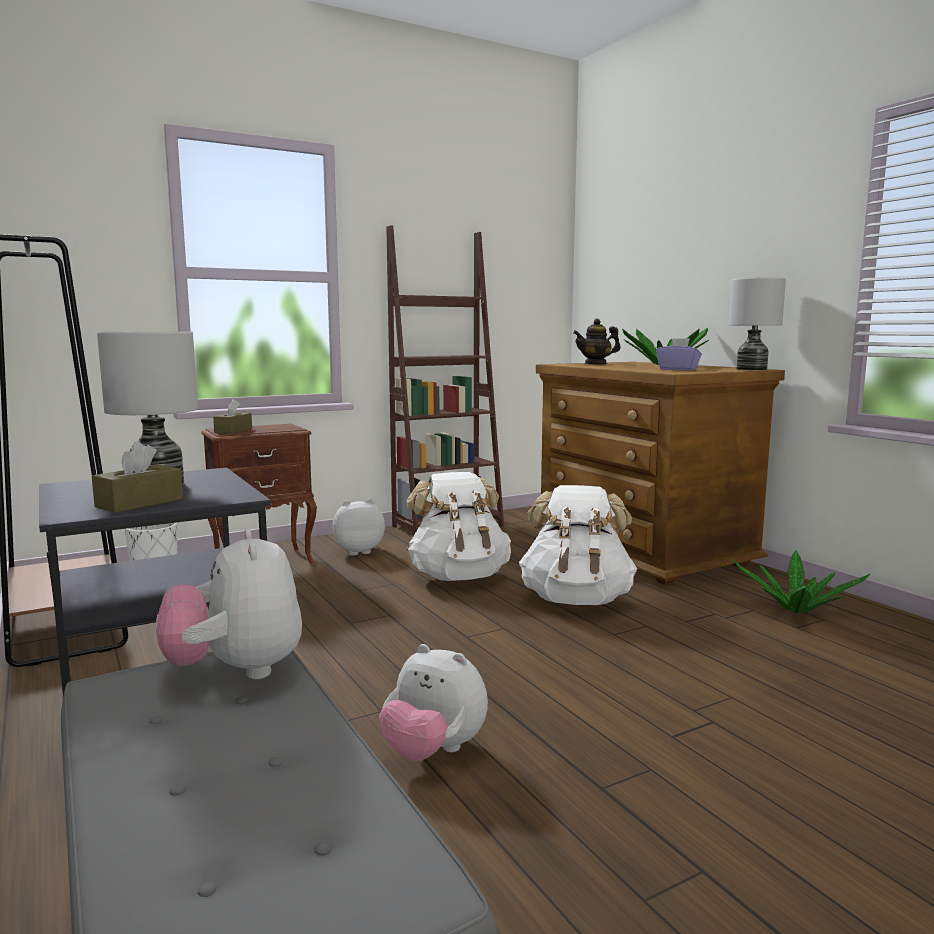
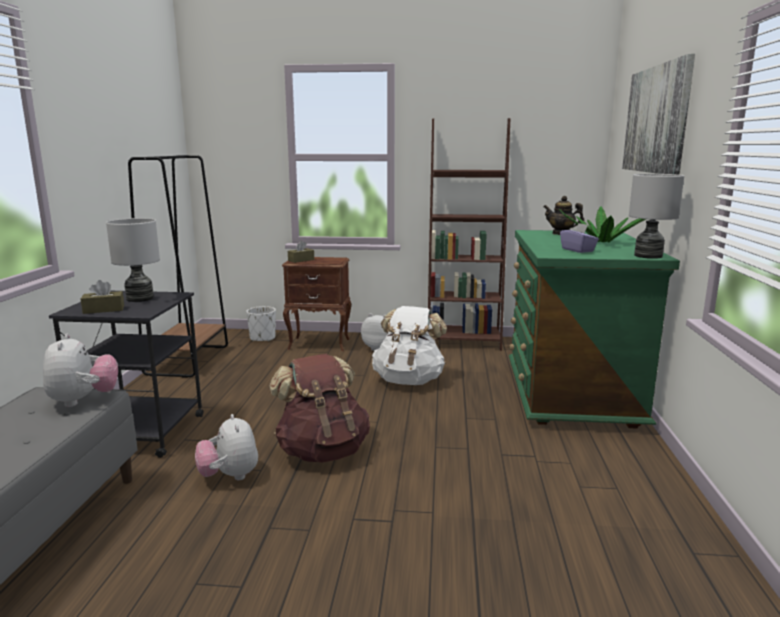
camera: 35 degrees right, 5 degrees up
plush toy [156,528,302,679] -> plush toy turned 150 degrees clockwise [43,334,118,407]
white backpack [519,485,637,605] -> none
brown dresser [535,362,785,585] -> green dresser [509,230,680,429]
potted plant [733,550,870,613] -> none
none -> brown backpack [269,354,370,463]
none -> picture [622,54,695,175]

